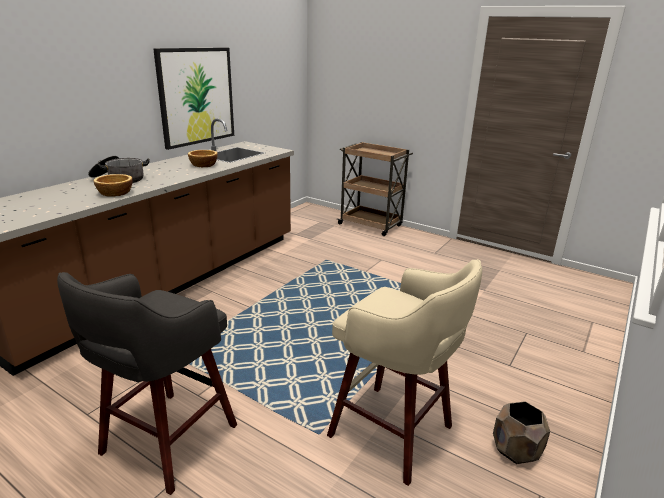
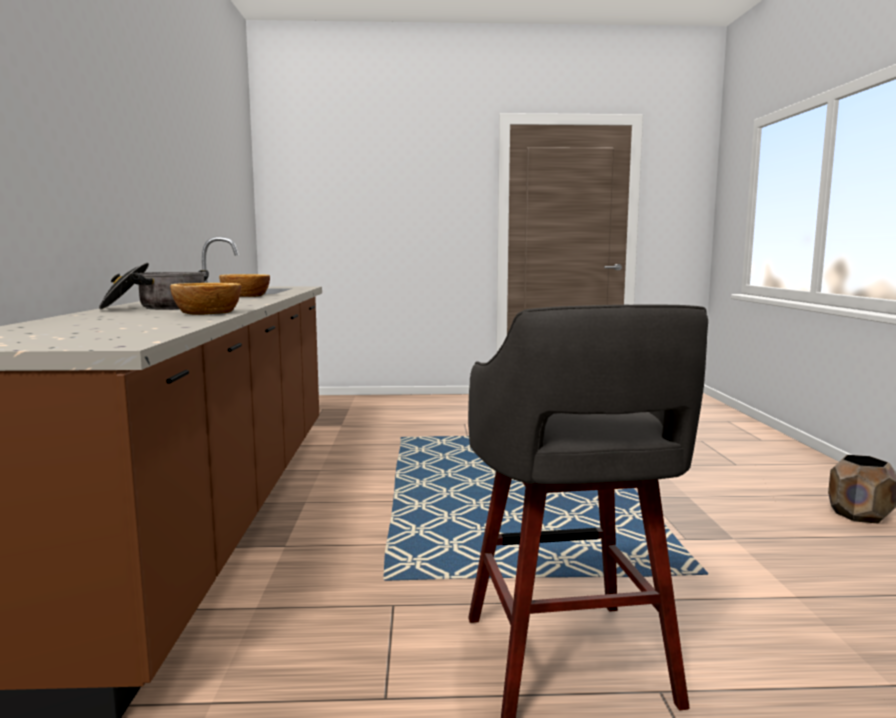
camera: 35 degrees left, 15 degrees down
picture [153,47,234,150] -> none
beige stool [327,259,482,486] -> none
brown cart [337,142,413,236] -> none

